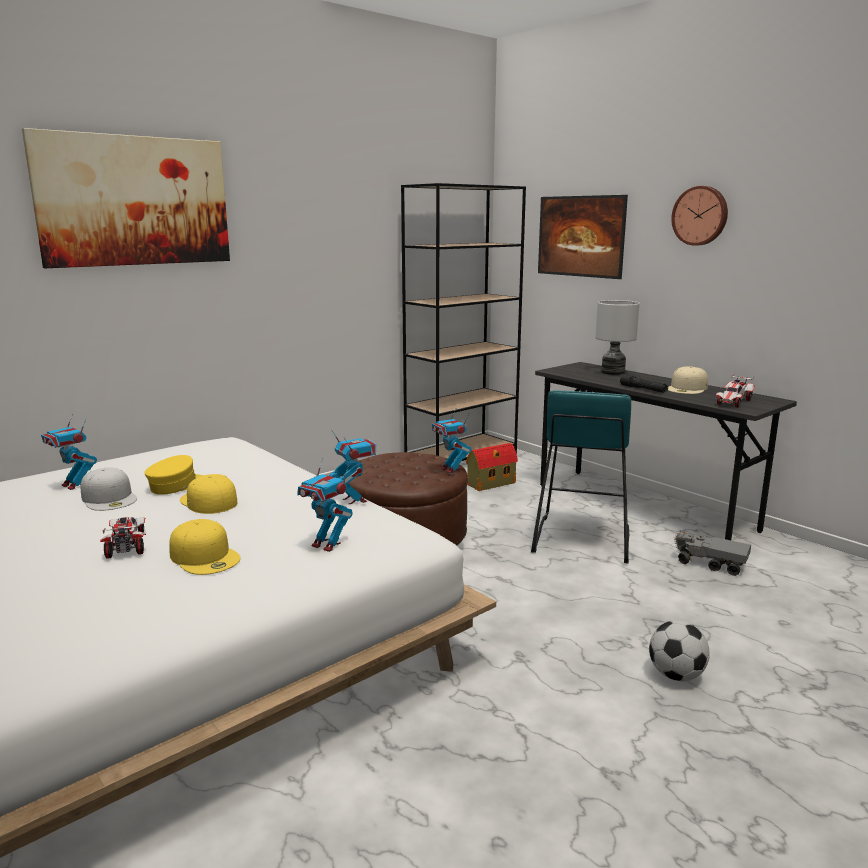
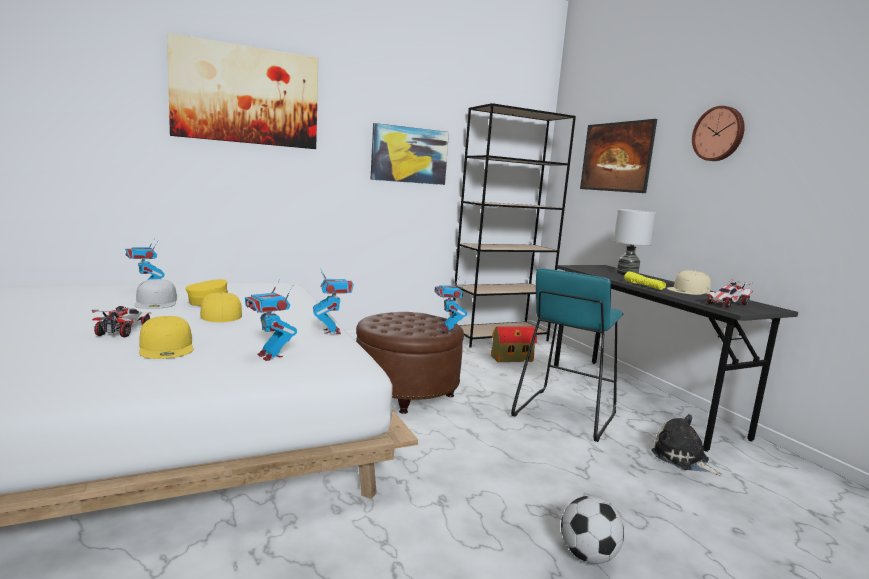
camera: 15 degrees right, 5 degrees down
black flashlight [620,374,668,393] -> yellow flashlight [624,271,666,290]
toy truck [674,531,751,576] -> plush toy [651,414,722,475]
none -> picture [370,123,449,185]

